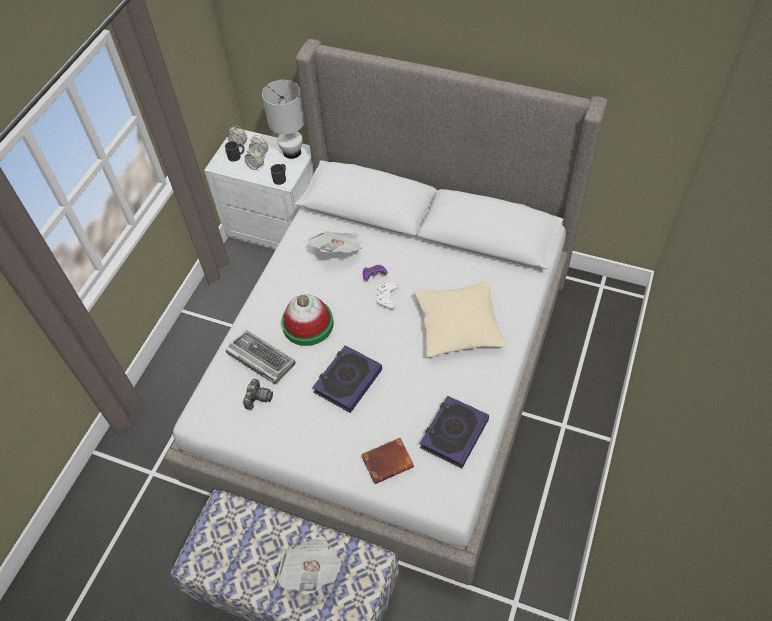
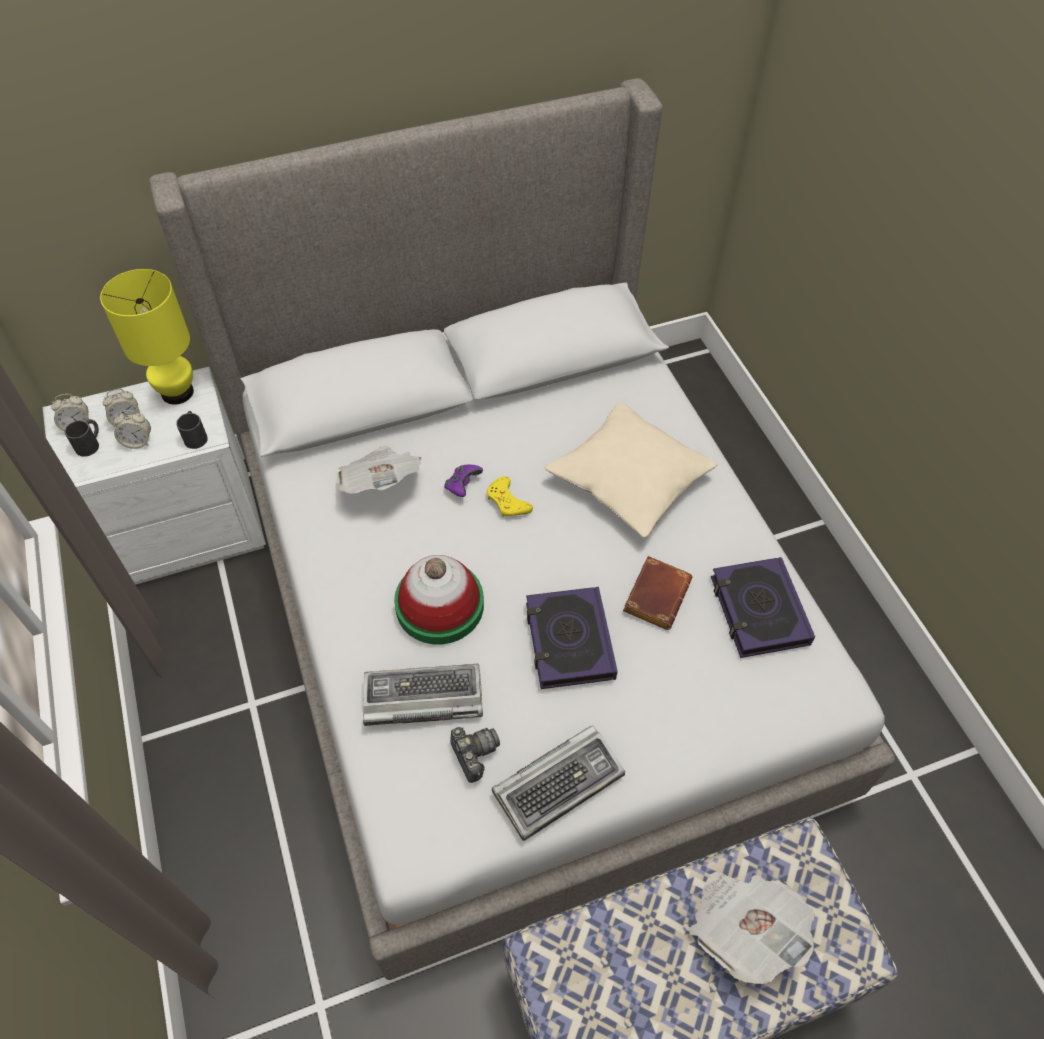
camera: 45 degrees left, 0 degrees up
white table lamp [262,80,305,159] -> yellow table lamp [100,269,194,405]
brown book [362,438,414,484] -> brown book moved to [623,556,692,630]
white game controller [376,282,398,309] -> yellow game controller [487,476,533,517]
none -> keyboard [492,725,625,841]

